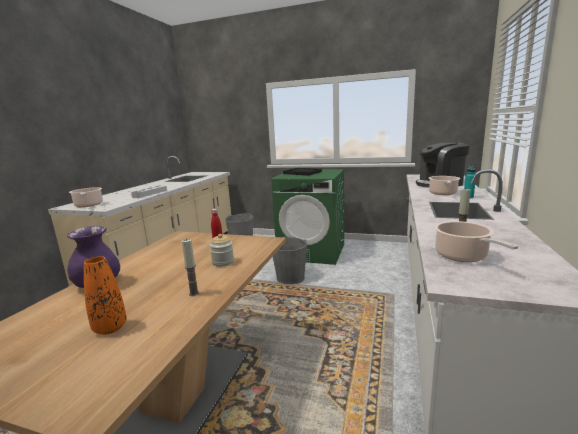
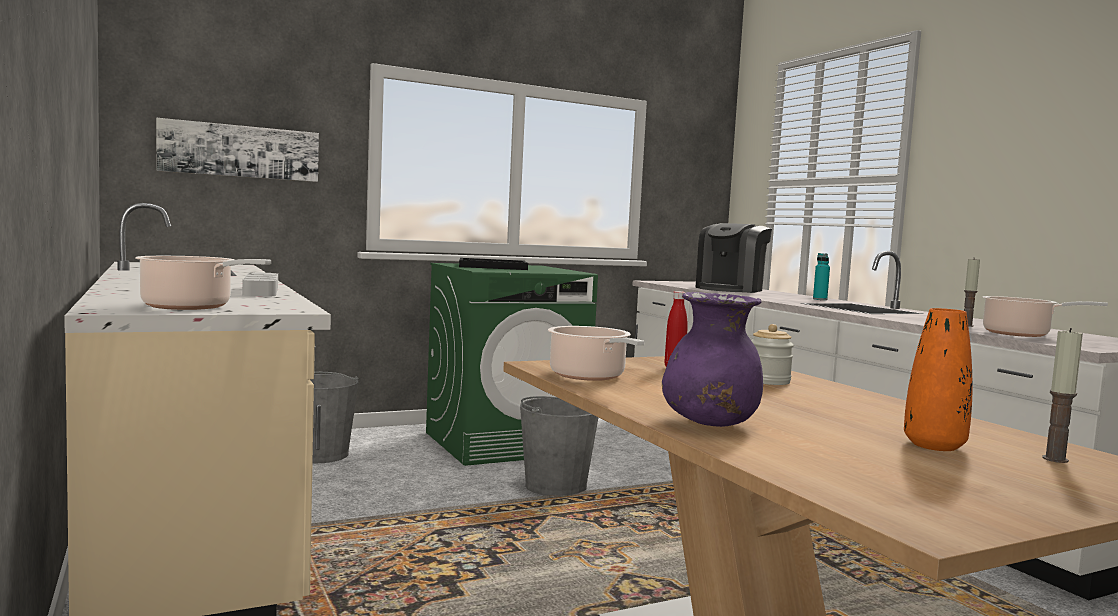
camera: 45 degrees left, 10 degrees down
candle [182,239,199,296] -> candle moved to [1042,328,1083,463]
cooking pot [429,176,460,195] -> cooking pot moved to [548,326,644,381]
none -> picture [156,118,319,182]

